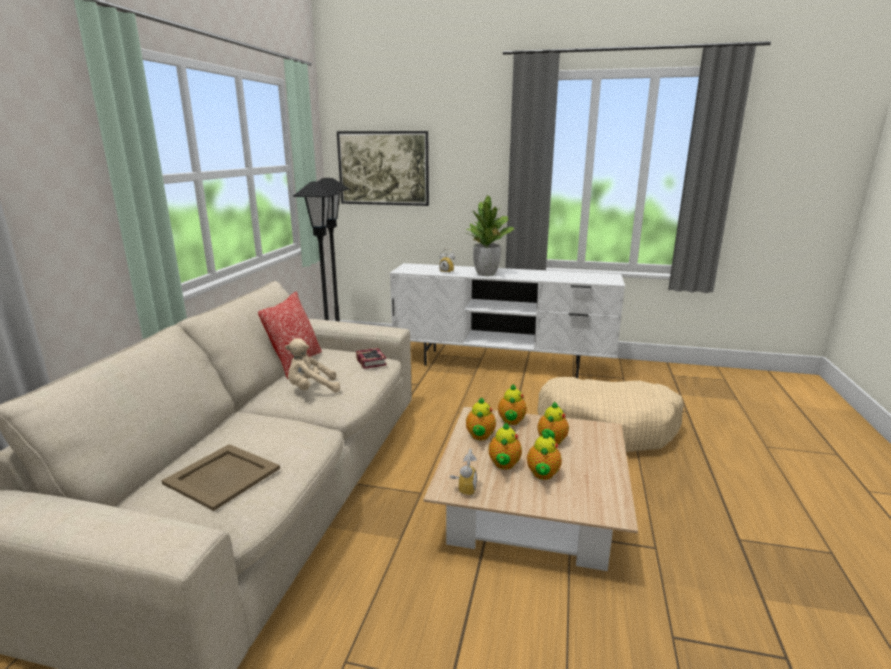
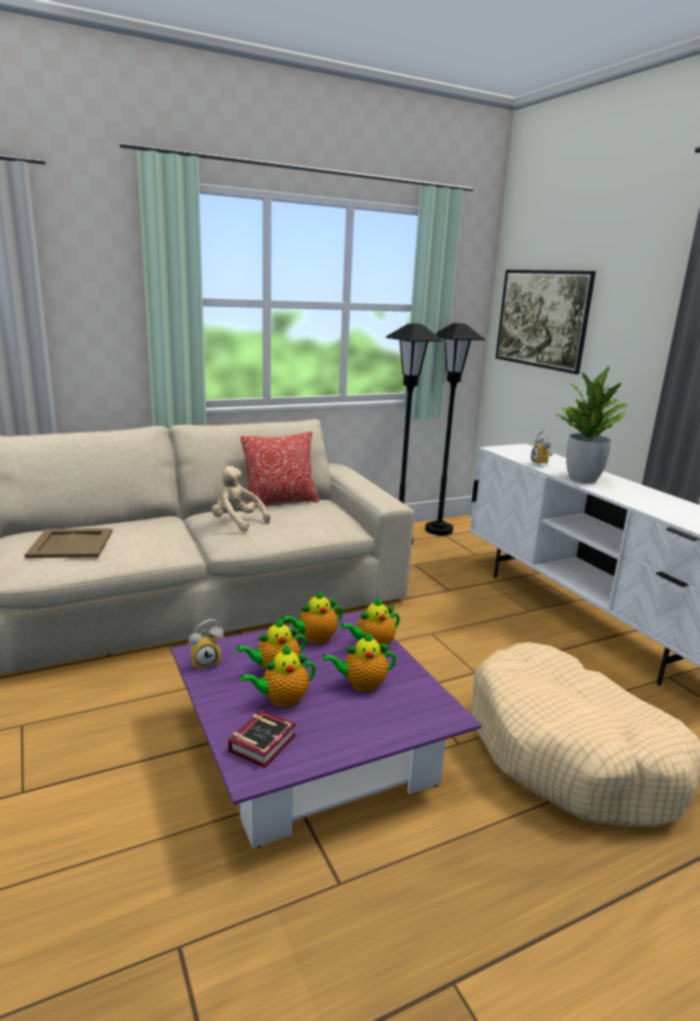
camera: 50 degrees right, 0 degrees up
book [356,348,387,369] -> book moved to [228,709,296,768]
beige coffee table [423,407,638,571] -> purple coffee table [171,610,482,848]

